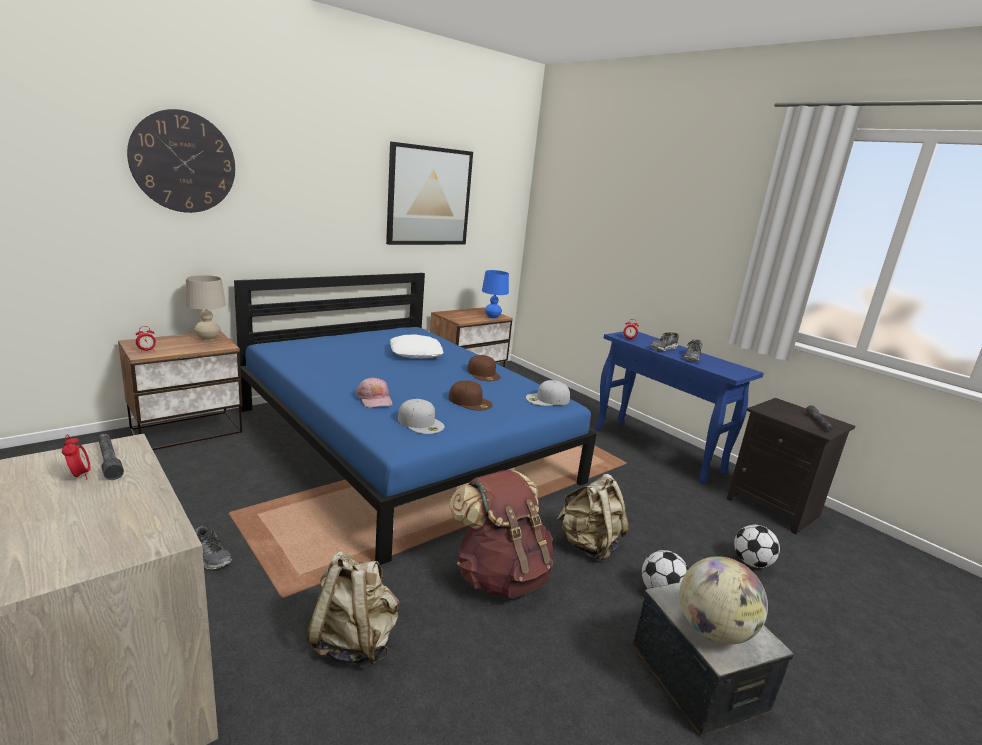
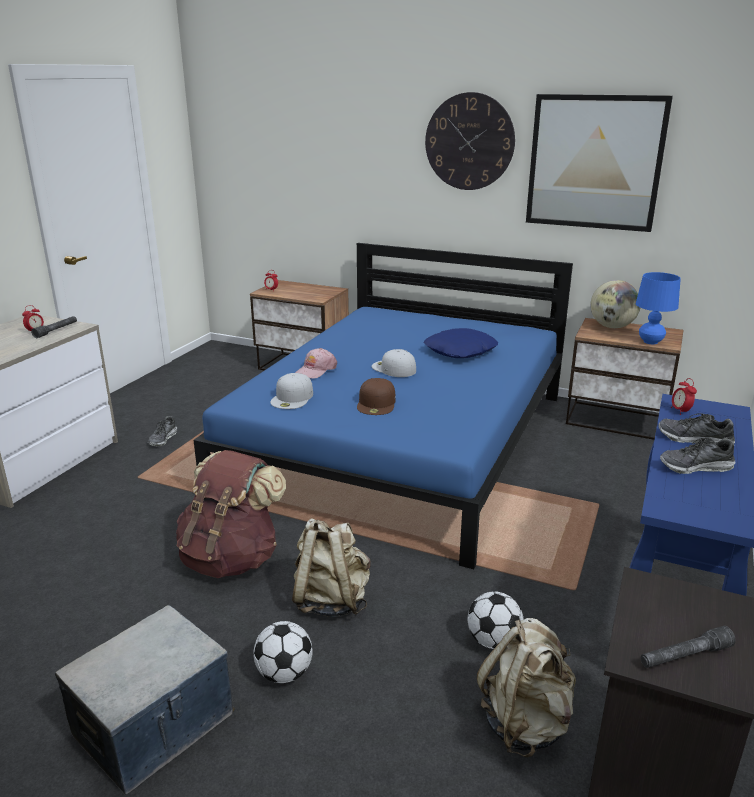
camera: 65 degrees right, 5 degrees up
wall clock [127,109,235,213] -> wall clock moved to [425,92,515,190]
beige table lamp [185,275,226,340] -> none
beige backpack [307,551,400,665] -> beige backpack moved to [477,618,576,757]
white pillow [390,335,443,358] -> blue pillow [424,328,498,358]
brown cap [467,355,501,381] -> none
white cap [526,380,570,406] -> white cap moved to [372,349,416,377]
globe [680,556,768,645] -> globe moved to [590,280,640,328]
football [734,525,780,568] -> football moved to [468,591,524,649]

